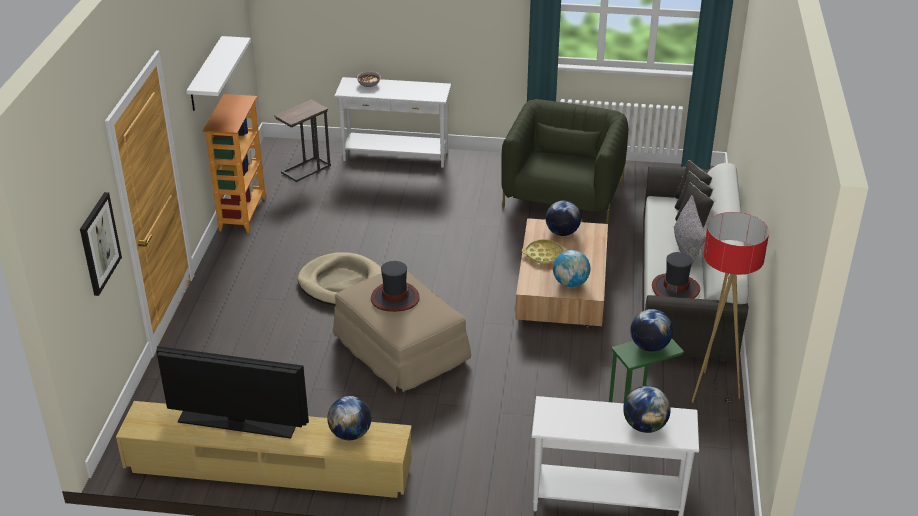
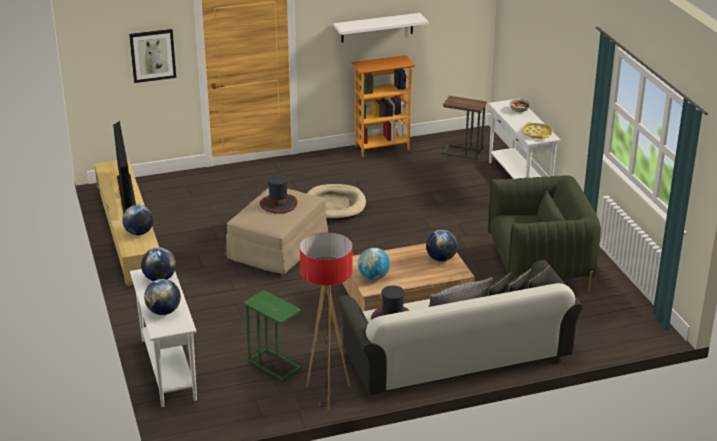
camera: 65 degrees right, 5 degrees down
yellow tray [522,240,567,264] -> yellow tray moved to [522,122,553,139]
globe [630,309,673,352] -> globe moved to [141,247,176,281]

